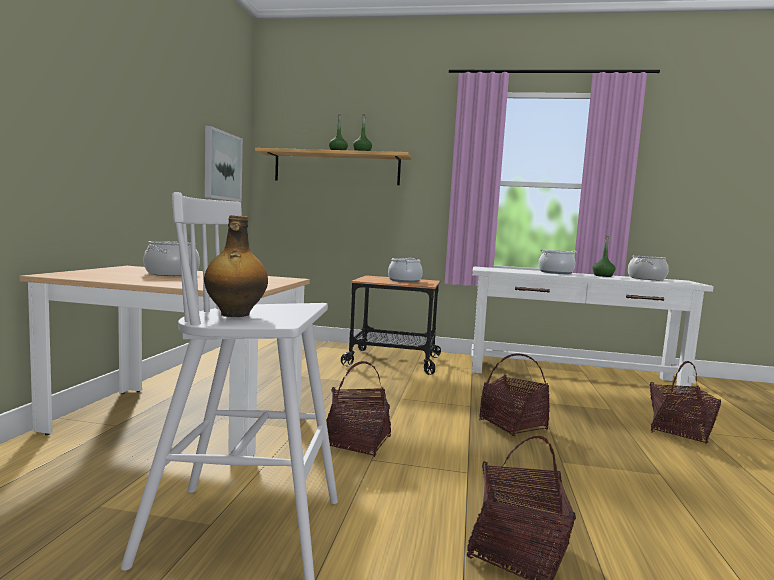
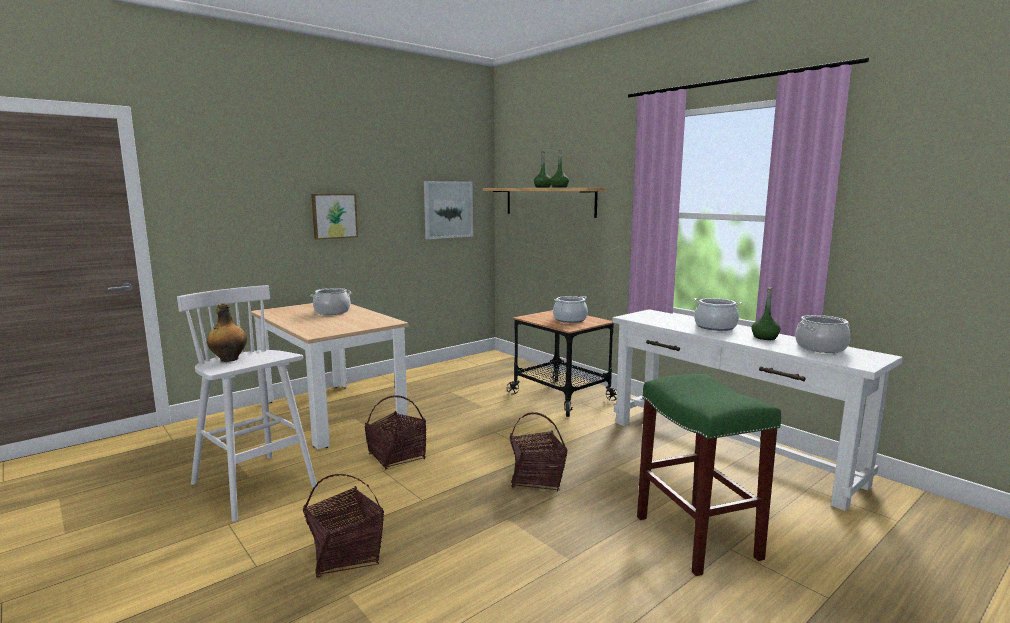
camera: 40 degrees right, 5 degrees up
basket [650,361,721,444] -> green stool [637,374,781,576]
none -> picture [311,194,358,240]

